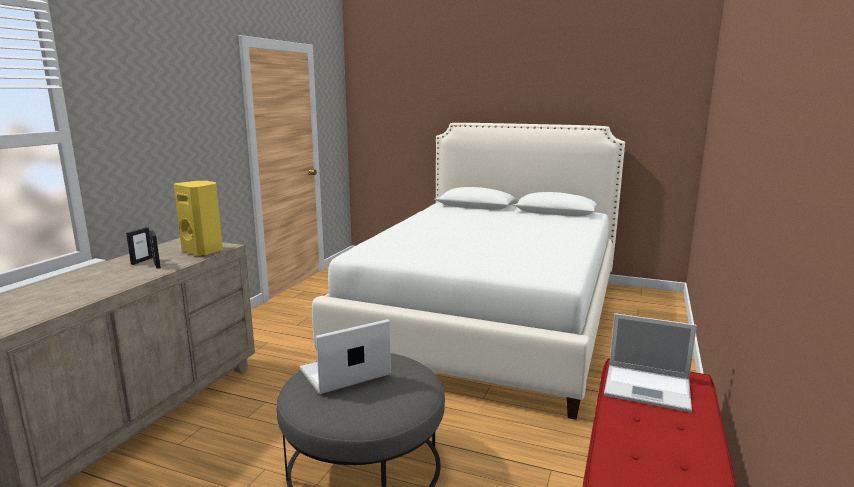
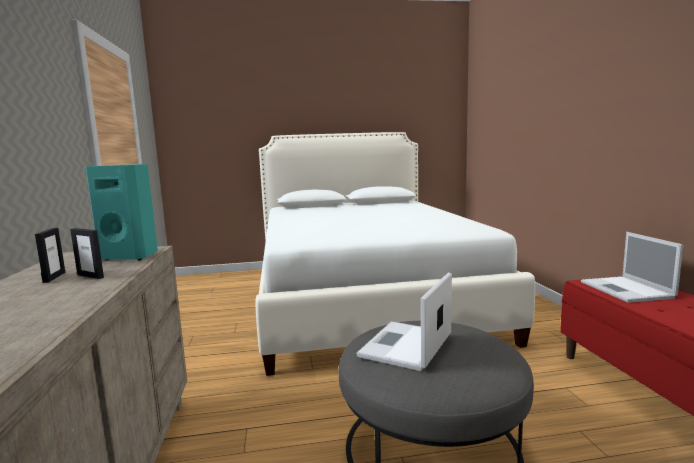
camera: 30 degrees left, 5 degrees down
yellow speaker [174,181,223,256] -> turquoise speaker [85,164,158,260]
laptop [604,313,697,412] -> laptop turned 90 degrees clockwise [581,232,683,303]

